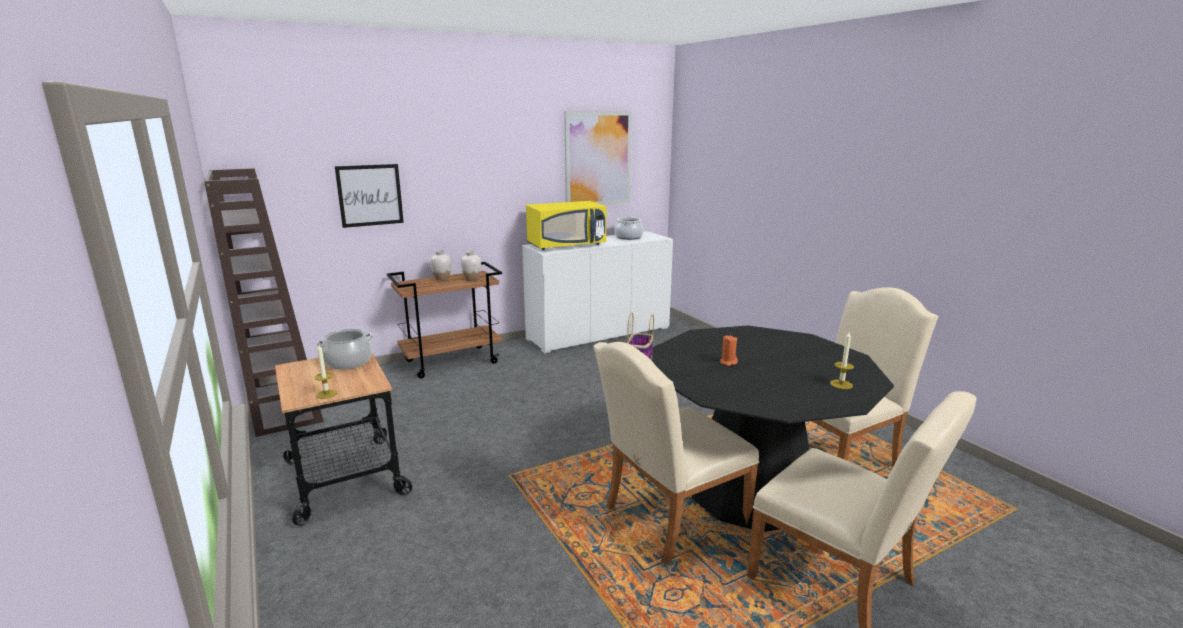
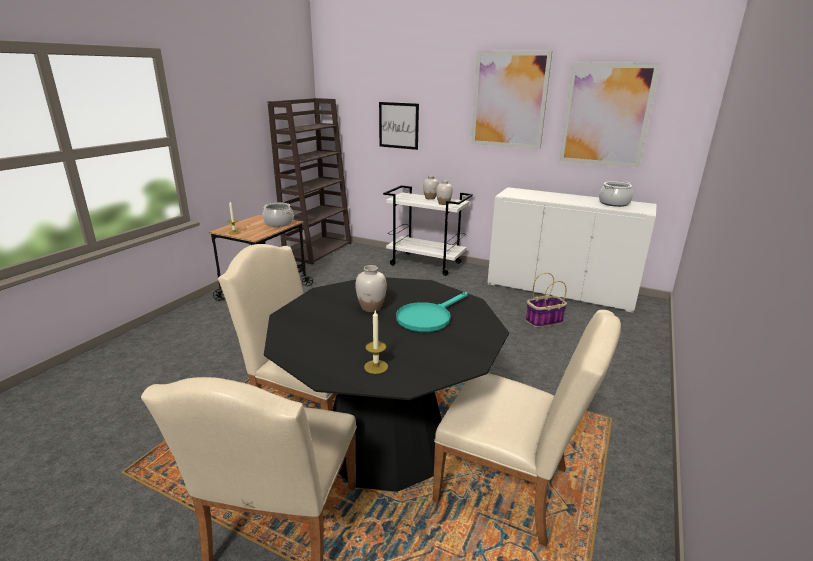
camera: 55 degrees right, 5 degrees up
brown cart [387,262,502,378] -> white cart [383,185,473,276]
yellow microwave [526,201,606,250] -> none
orange candle [720,335,738,366] -> white vase [355,265,387,312]
none -> turquoise frying pan [396,292,468,332]
none -> picture [471,51,552,149]

